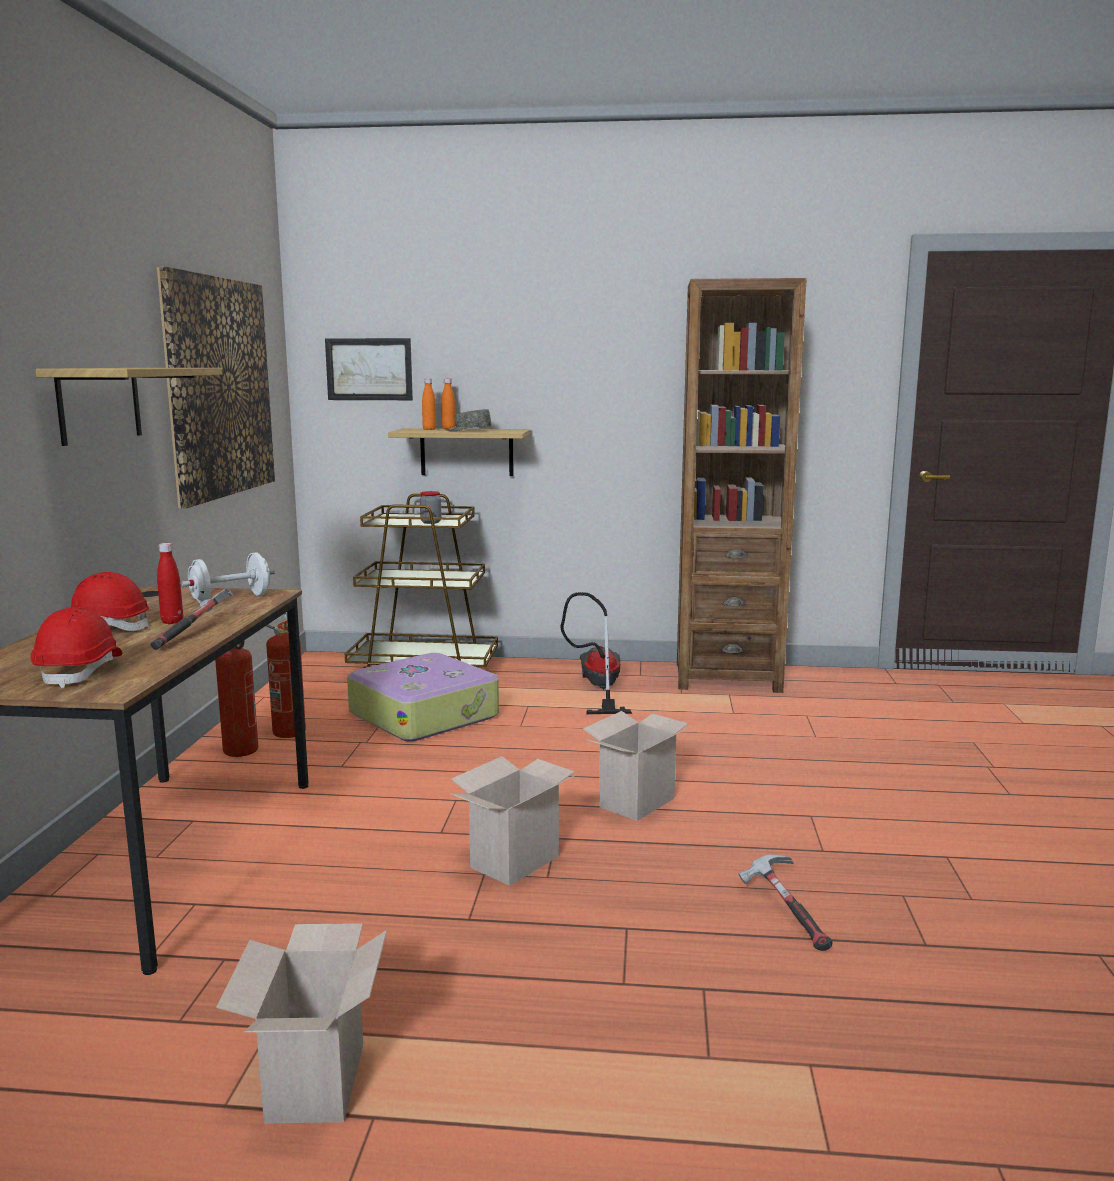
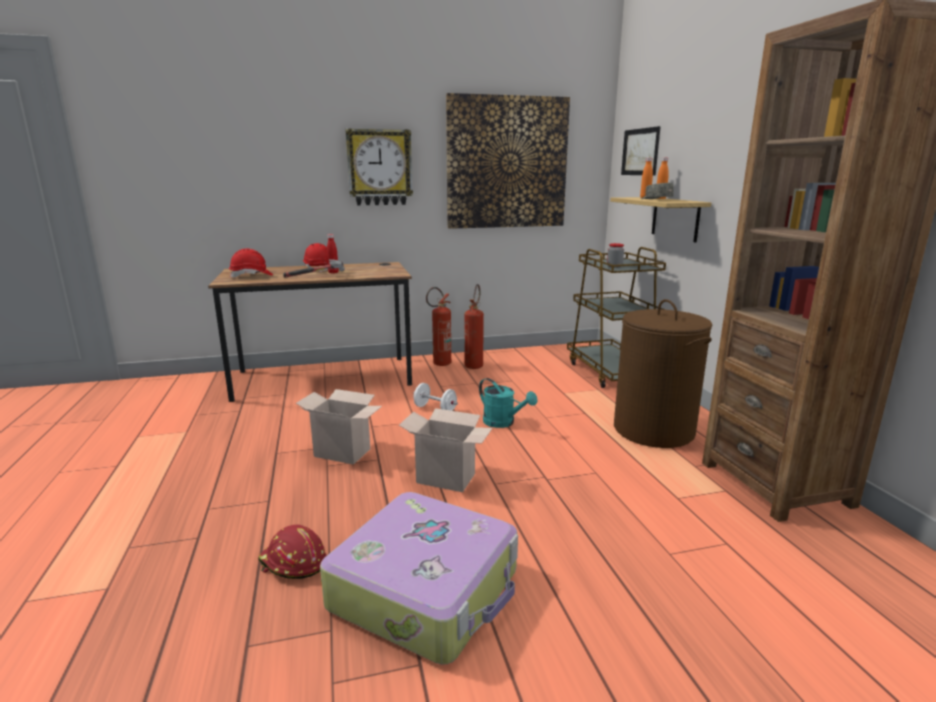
camera: 70 degrees right, 5 degrees up
shelf [36,368,223,446] -> wall clock [345,128,413,206]
white dumbbell [181,552,275,603] -> white dumbbell moved to [413,383,458,411]
cardboard box [216,923,387,1124] -> none
suitcase [347,653,499,741] -> suitcase moved to [320,492,518,665]
vacuum cleaner [561,592,632,714] -> brown laundry basket [614,299,712,448]
hammer [738,854,833,951] -> red hard hat [258,525,326,579]
none -> turquoise watering can [479,378,538,428]

